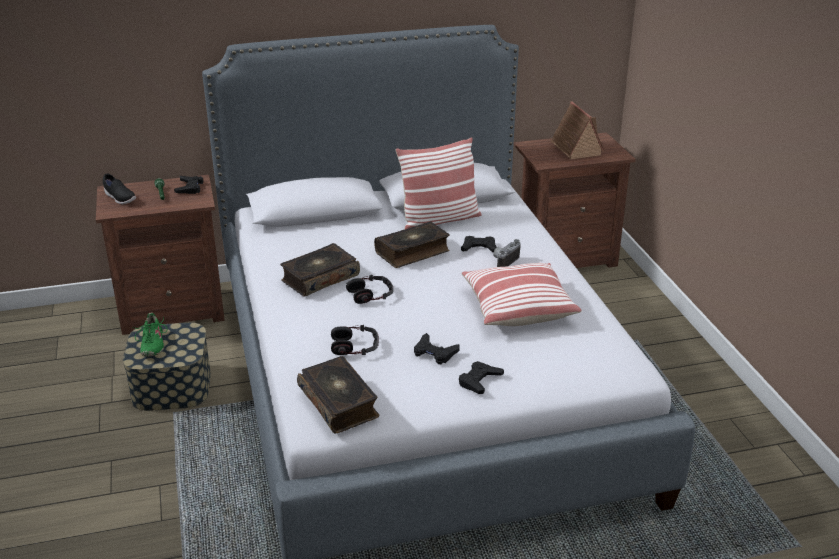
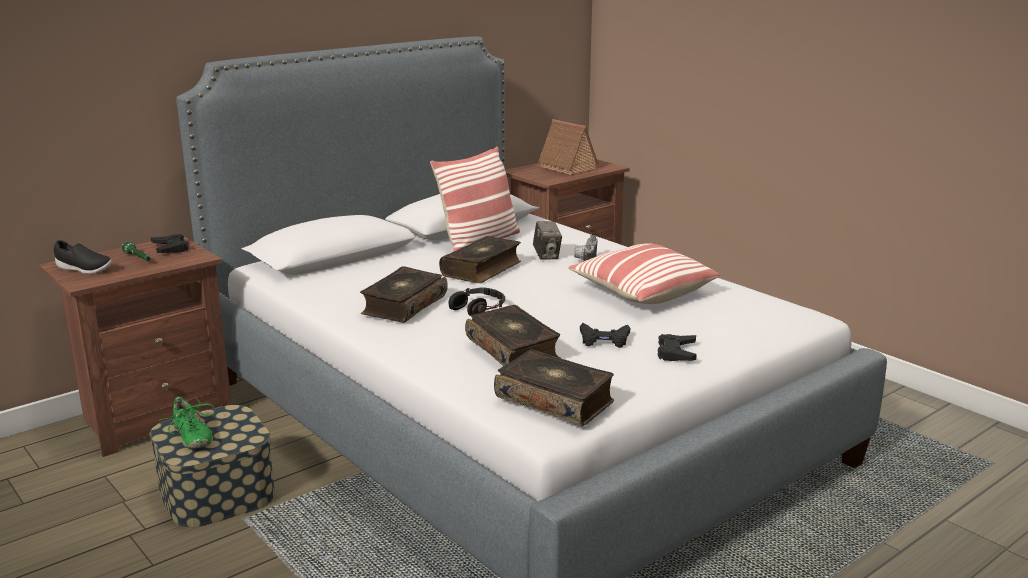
camera: 25 degrees left, 10 degrees down
headphones [331,325,379,355] -> book [465,305,560,366]
black game controller [461,236,497,252] -> camera [533,221,562,259]

